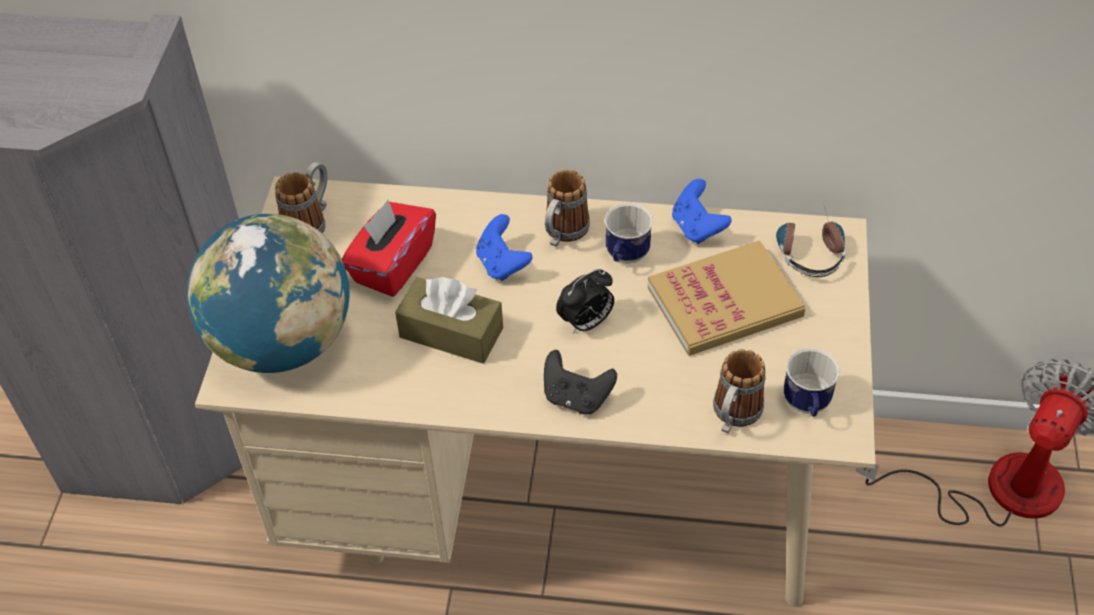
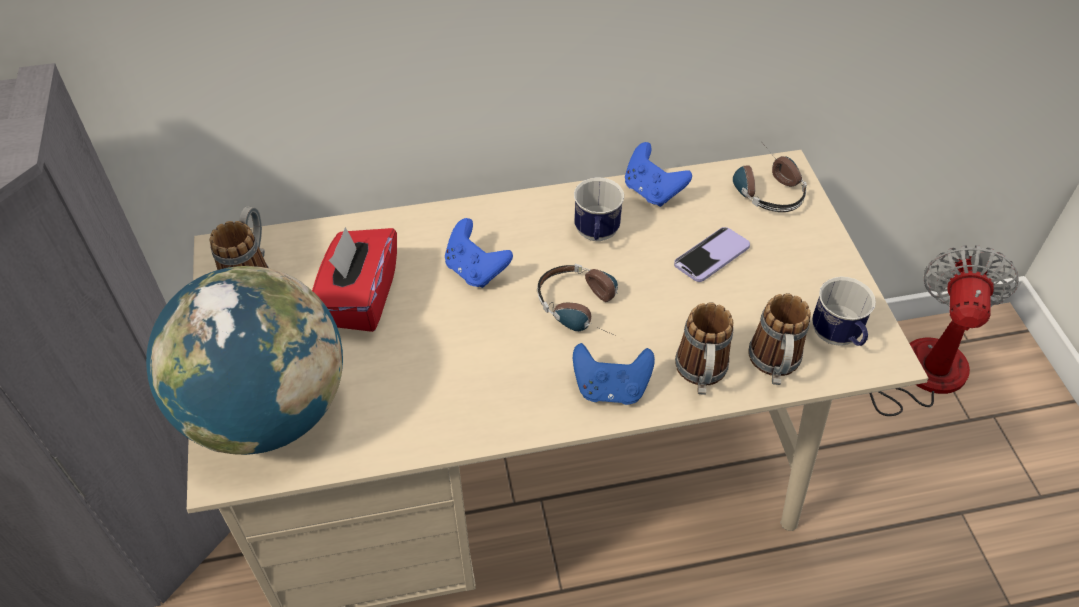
camera: 20 degrees left, 0 degrees up
brown tissue box [395,277,503,364] -> none
black game controller [544,350,617,415] -> blue game controller [573,343,655,405]
mug [545,169,590,247] -> mug moved to [675,302,734,395]
alarm clock [556,269,614,333] -> headphones [537,264,621,339]
book [648,240,805,356] -> phone [674,227,750,282]

